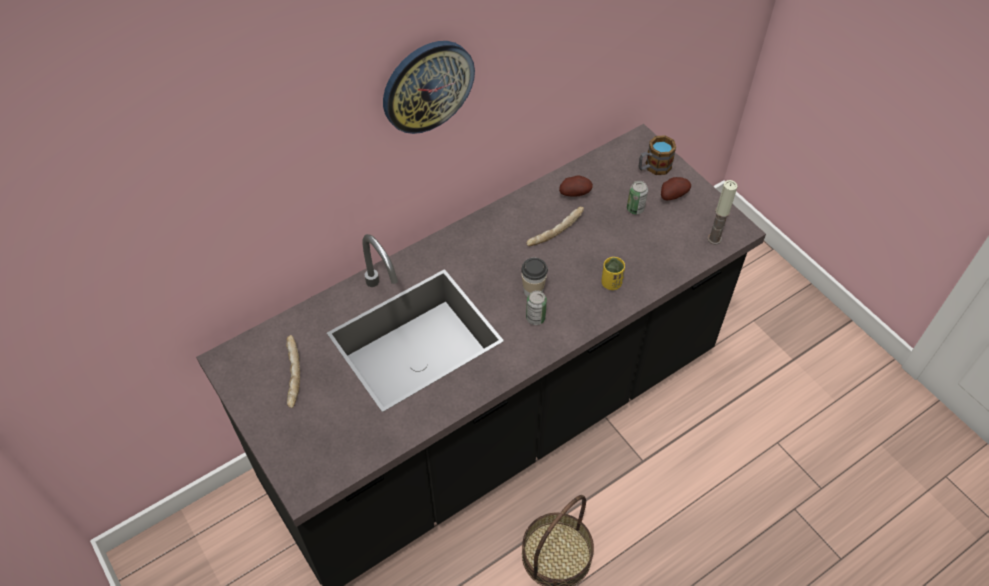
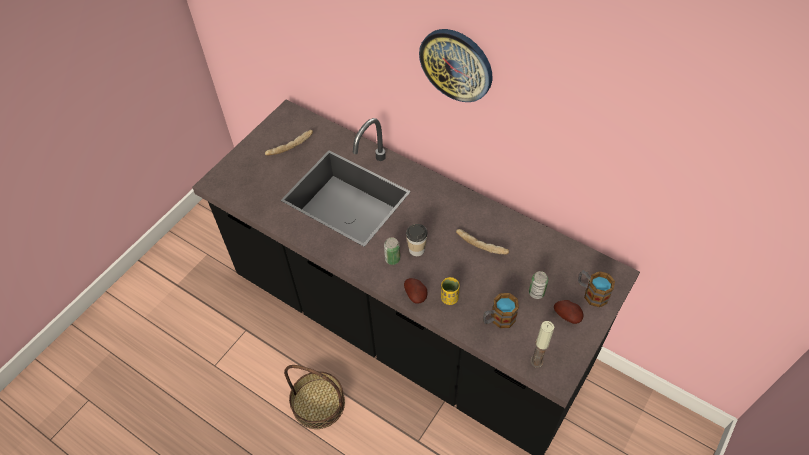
camera: 70 degrees right, 0 degrees up
potato [559,175,593,196] -> potato moved to [404,278,427,303]
none -> mug [483,293,519,328]

